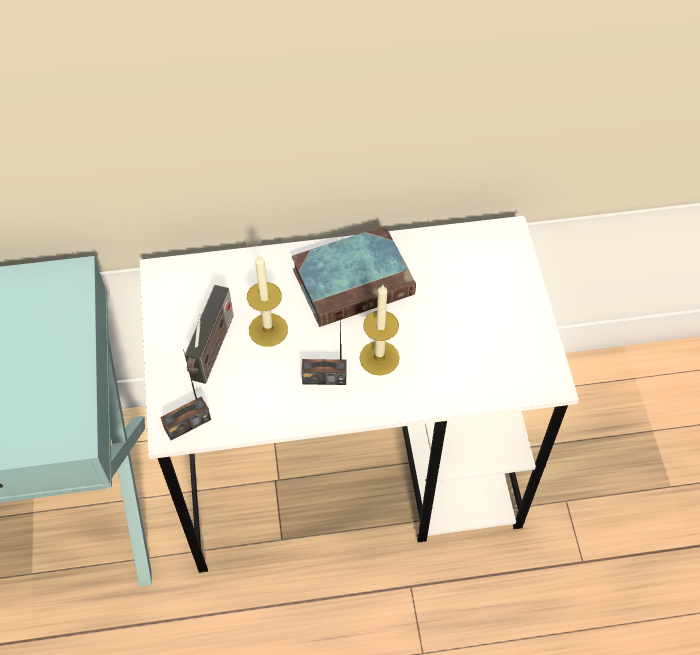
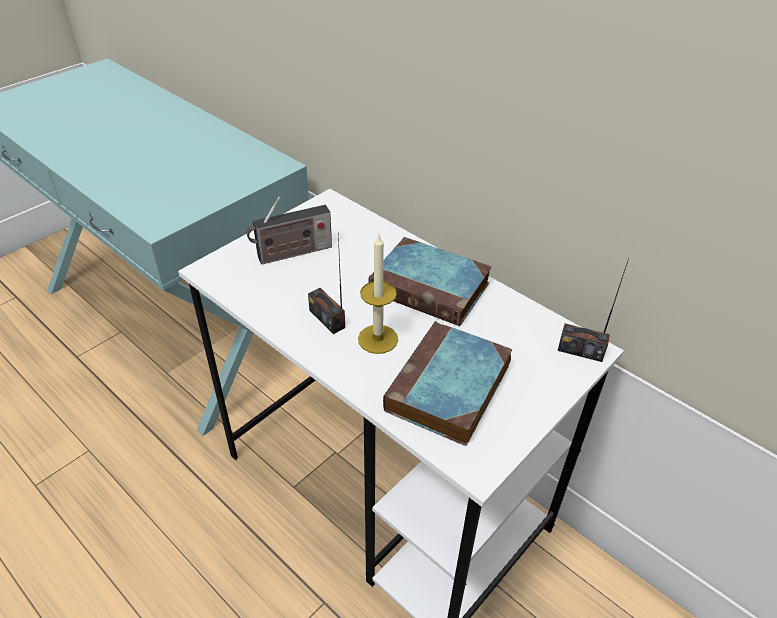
camera: 50 degrees right, 15 degrees down
radio [160,349,211,440] -> radio moved to [558,258,629,362]
candle [247,255,288,347] -> none
none -> book [383,321,512,446]

